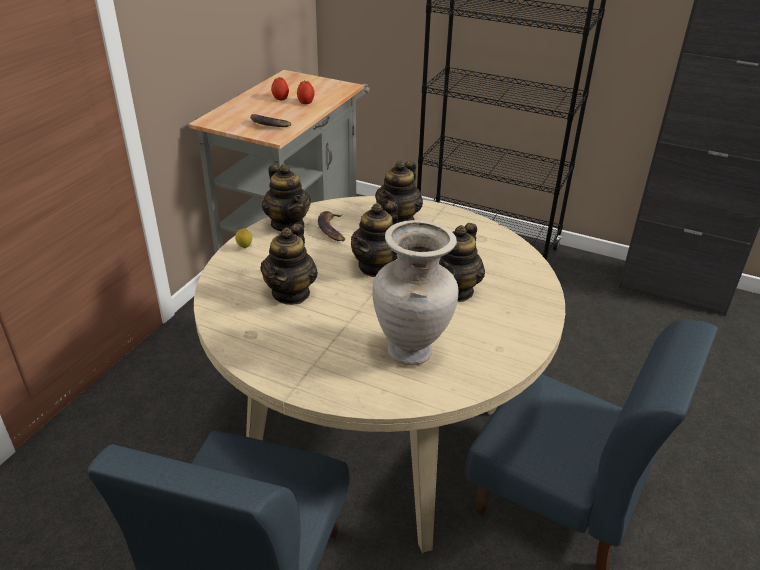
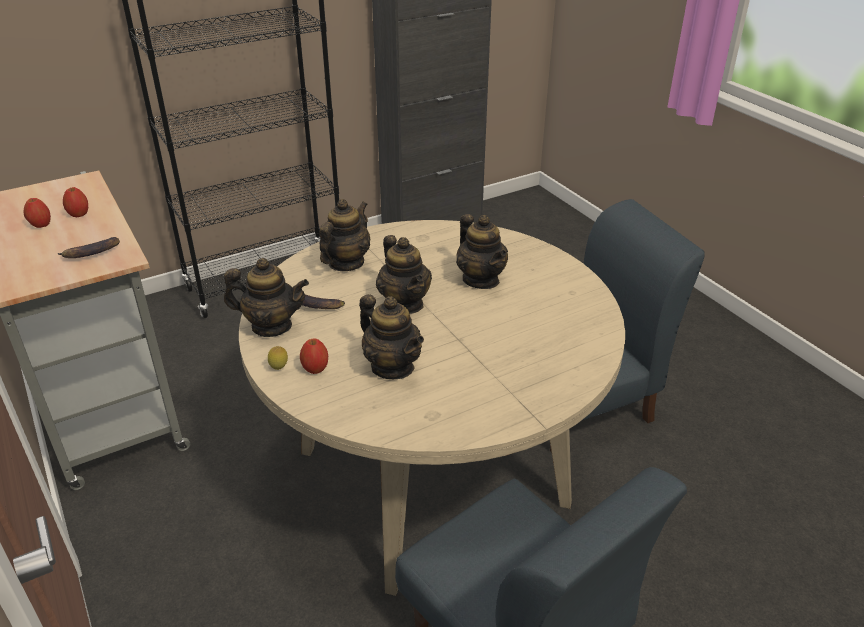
camera: 55 degrees left, 0 degrees up
beige vase [373,220,458,365] -> none
teapot [375,160,423,223] -> teapot turned 120 degrees counterclockwise [319,199,370,271]
none -> apple [300,338,328,374]

